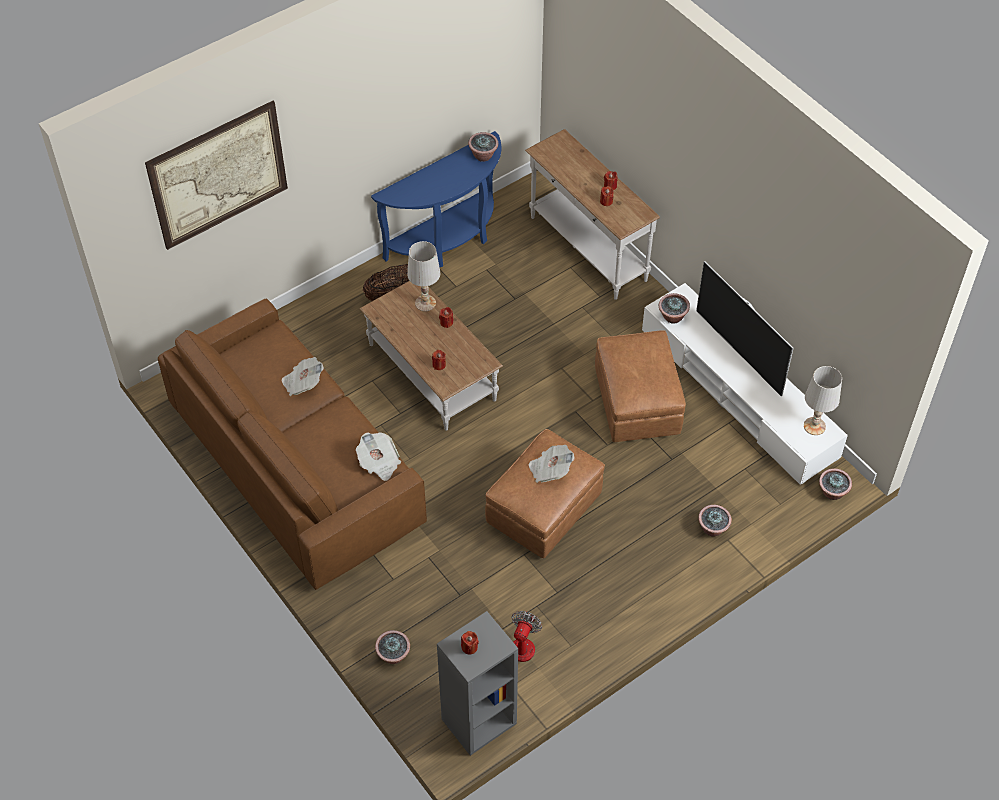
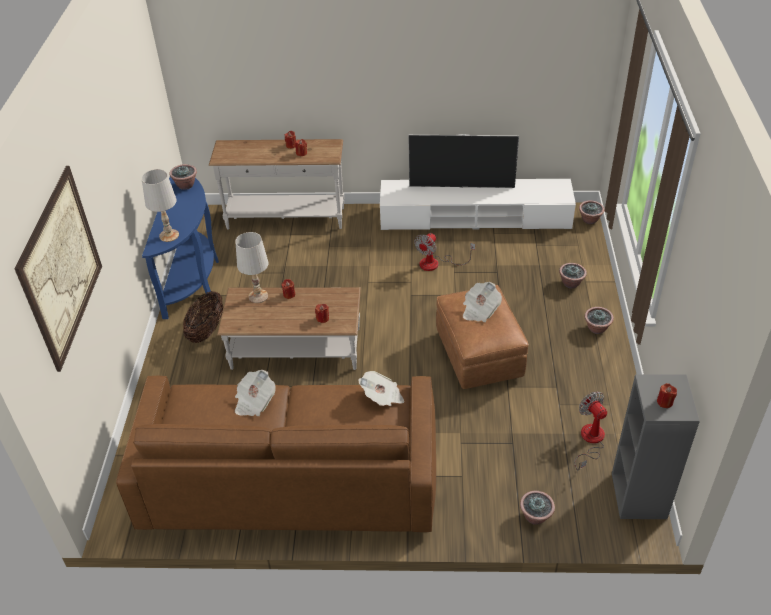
camera: 50 degrees left, 10 degrees down
brown ottoman [595,330,686,442] -> fan [414,233,475,271]
potted plant [659,293,690,324] -> potted plant moved to [585,307,614,334]
white table lamp [804,366,842,435] -> white table lamp moved to [141,169,179,242]

